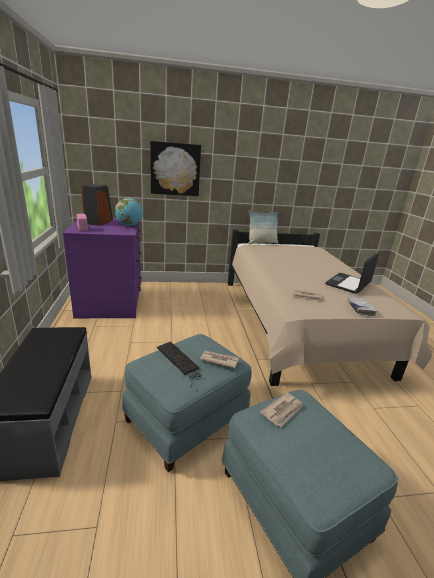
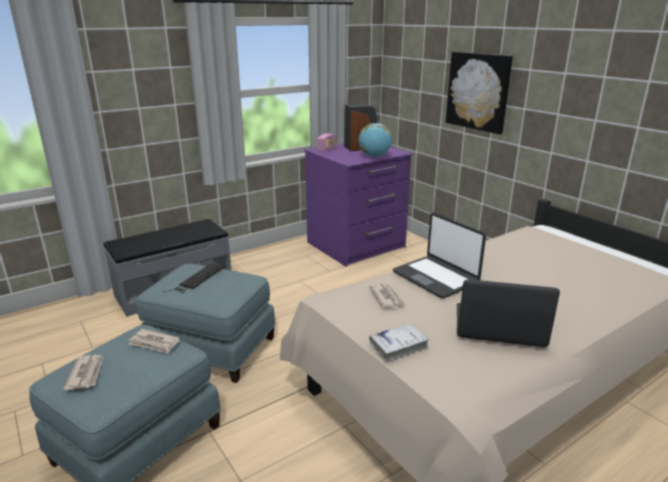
camera: 65 degrees right, 0 degrees up
newspaper [200,350,239,368] -> newspaper moved to [63,355,104,390]
pillow [248,211,278,244] -> none
none -> laptop [393,213,486,298]

